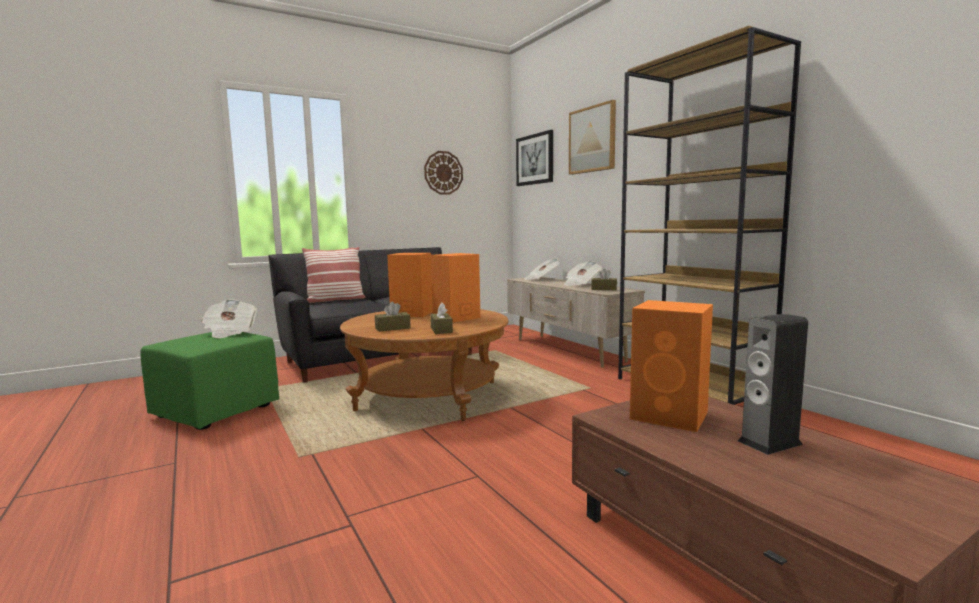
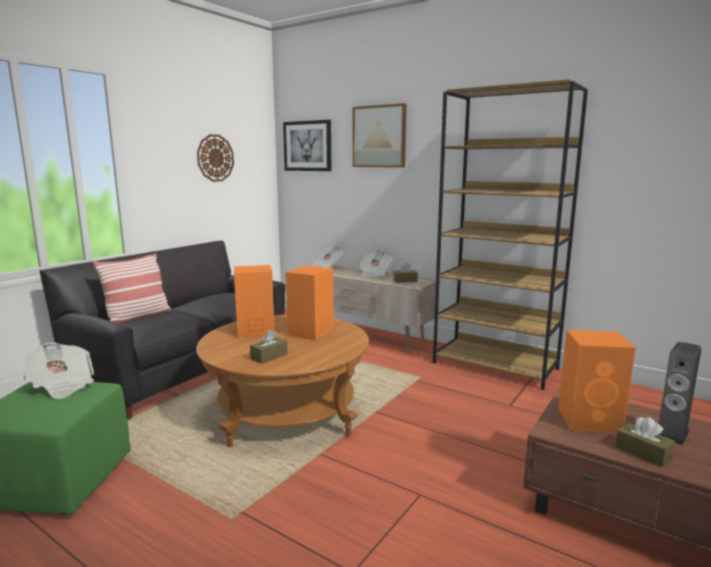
camera: 25 degrees left, 5 degrees up
brown tissue box [430,303,453,334] -> brown tissue box moved to [615,417,675,467]

